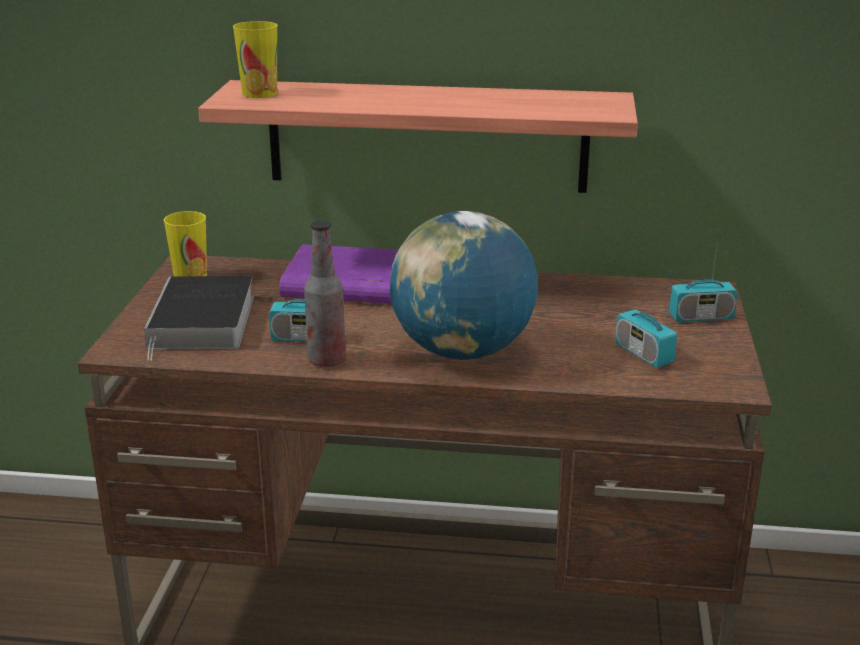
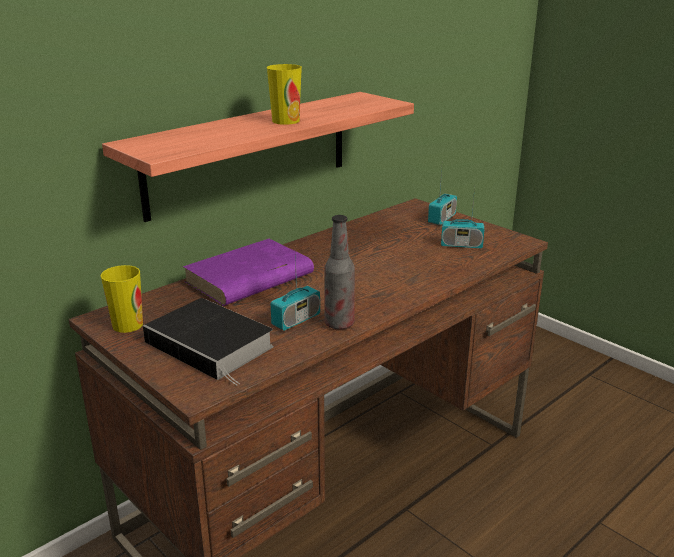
camera: 50 degrees left, 0 degrees up
cup [233,21,278,98] -> cup moved to [267,64,302,125]
globe [390,211,538,360] -> none

